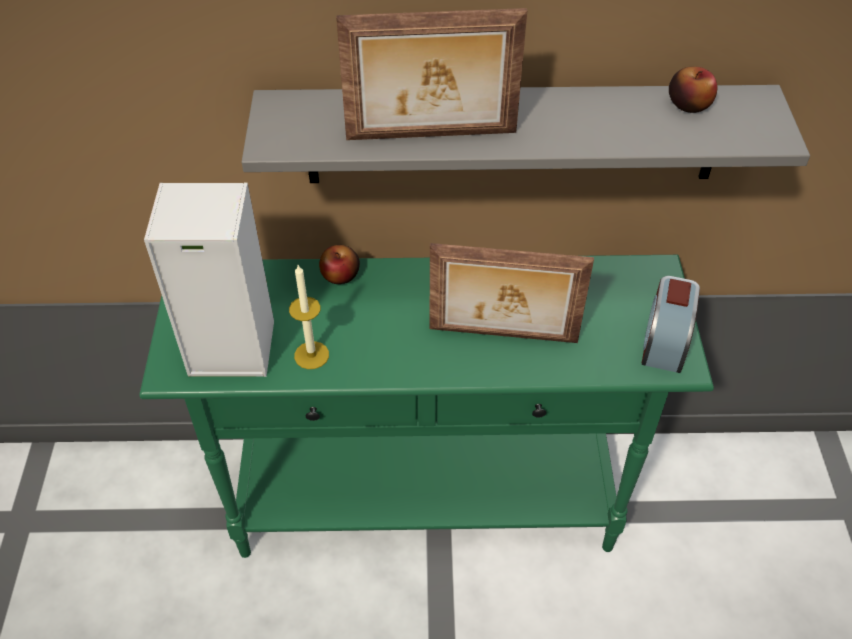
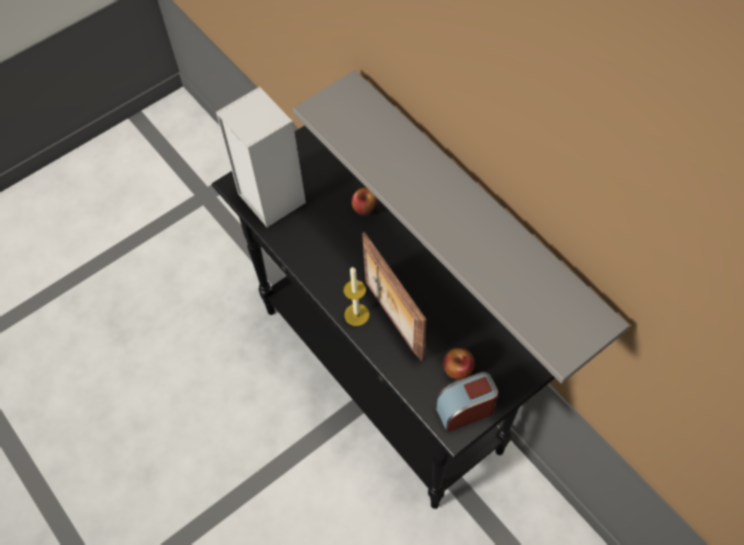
camera: 55 degrees right, 10 degrees up
green console table [139,255,714,558] -> black console table [212,125,555,509]
candle [289,265,329,369] -> candle moved to [343,266,369,326]
picture frame [336,8,527,140] -> none
apple [669,66,717,113] -> apple moved to [443,347,475,380]

